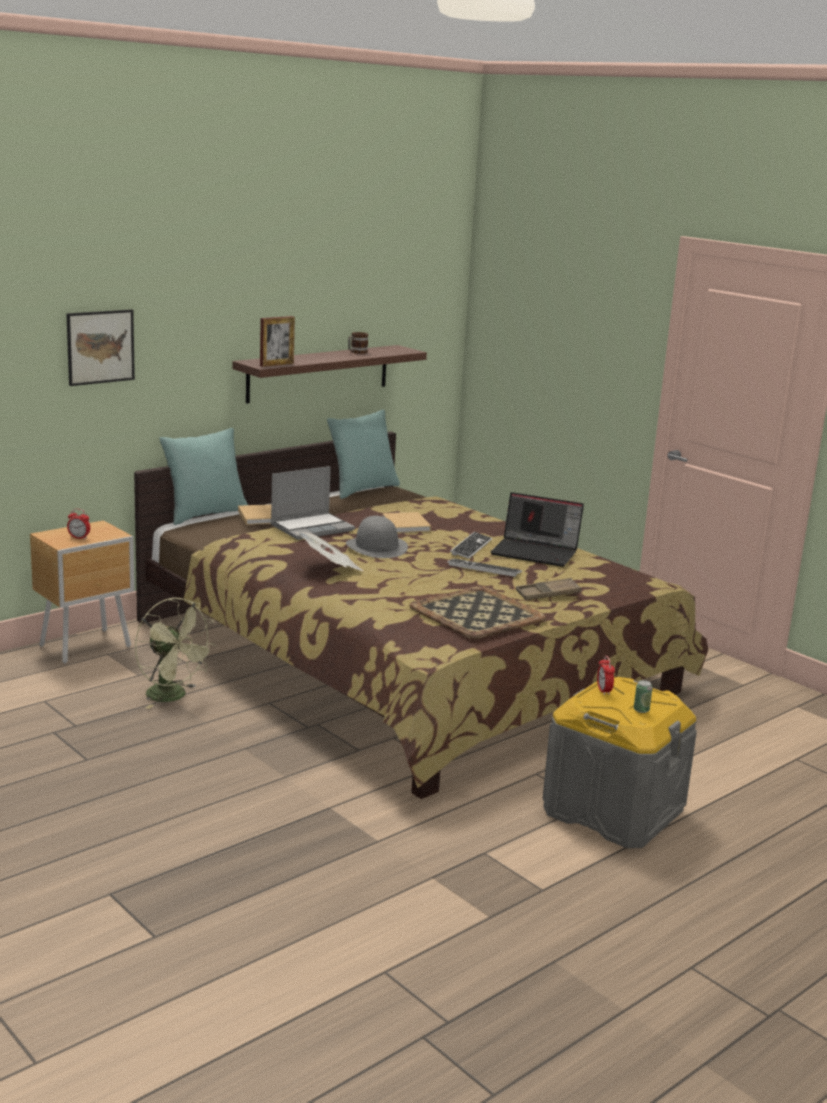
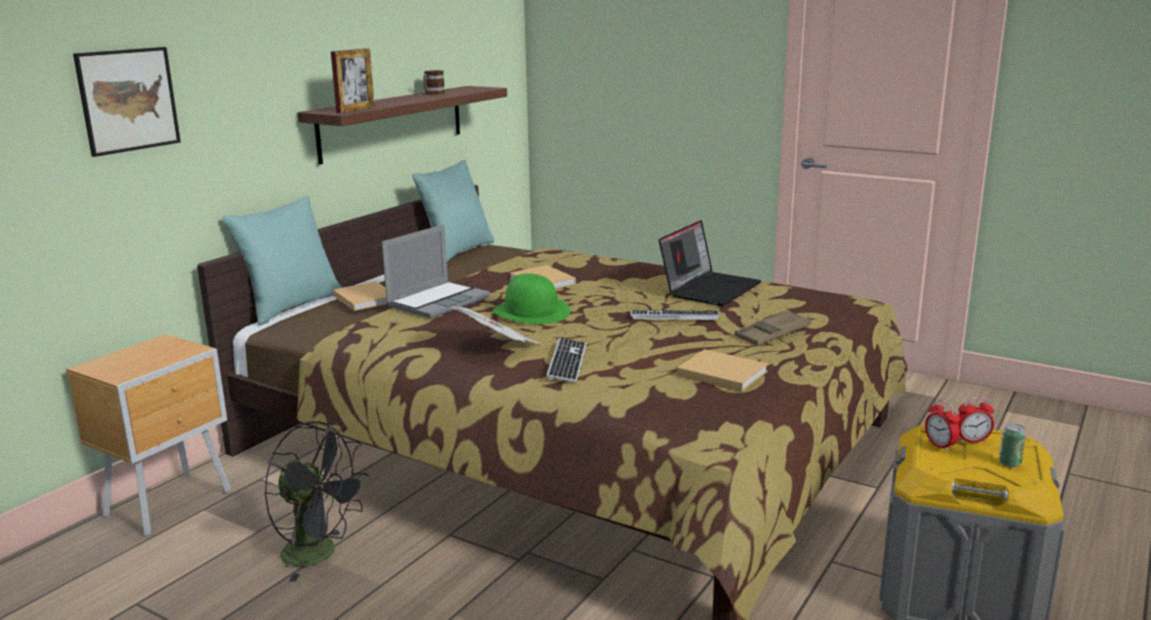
camera: 15 degrees left, 0 degrees up
alarm clock [67,509,90,539] -> alarm clock moved to [958,396,994,443]
green fan [135,598,217,709] -> black fan [264,421,369,582]
grey hat [346,516,408,558] -> green hat [493,273,571,324]
tray [409,586,547,640] -> beige book [677,349,768,392]
keyboard [450,532,492,559] -> keyboard moved to [546,338,587,382]
laptop [491,492,584,567] -> laptop turned 60 degrees counterclockwise [659,220,761,306]

